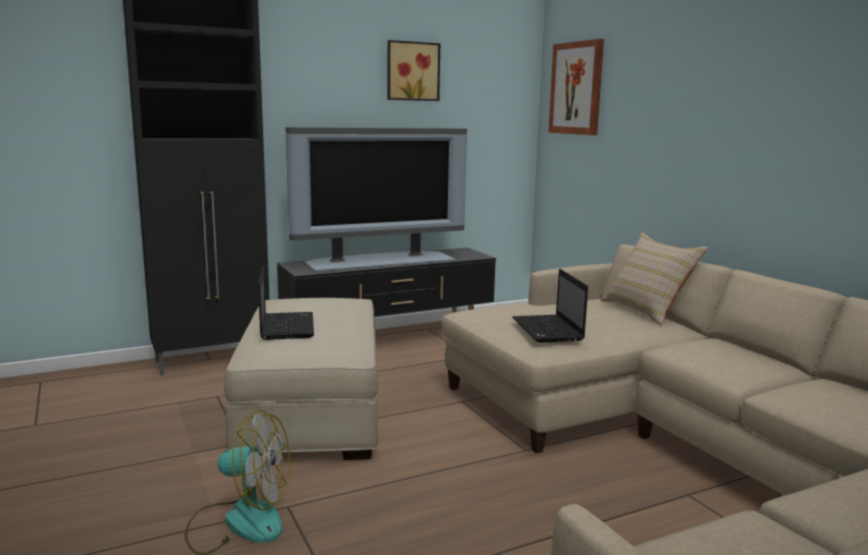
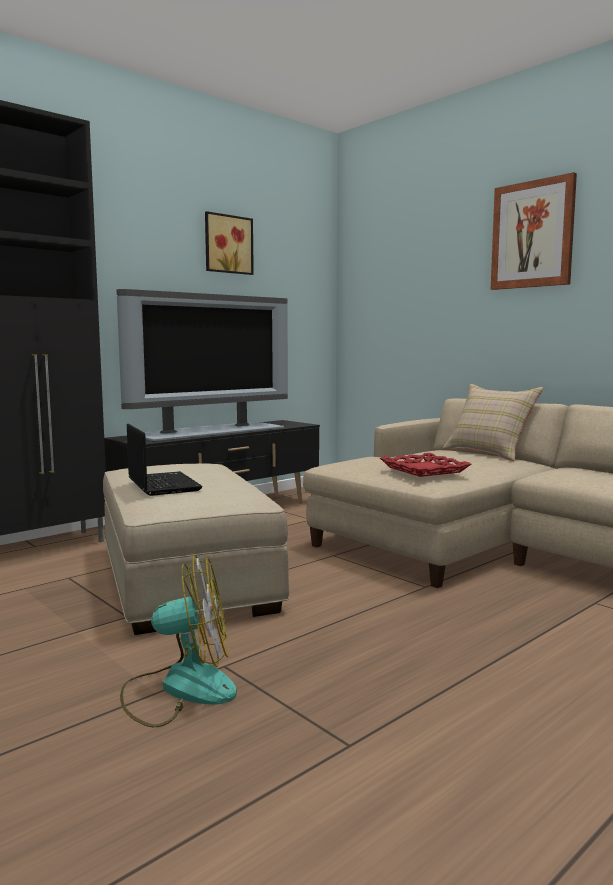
camera: 15 degrees left, 5 degrees down
laptop [512,269,588,343] -> red tray [380,453,471,477]
picture [548,39,604,135] -> picture moved to [491,172,577,290]

